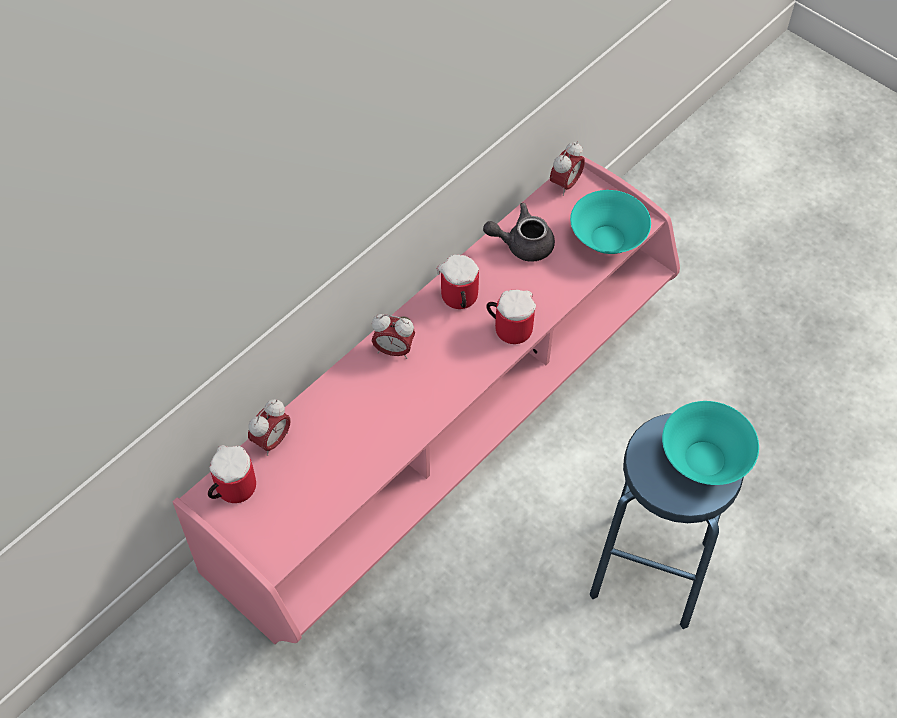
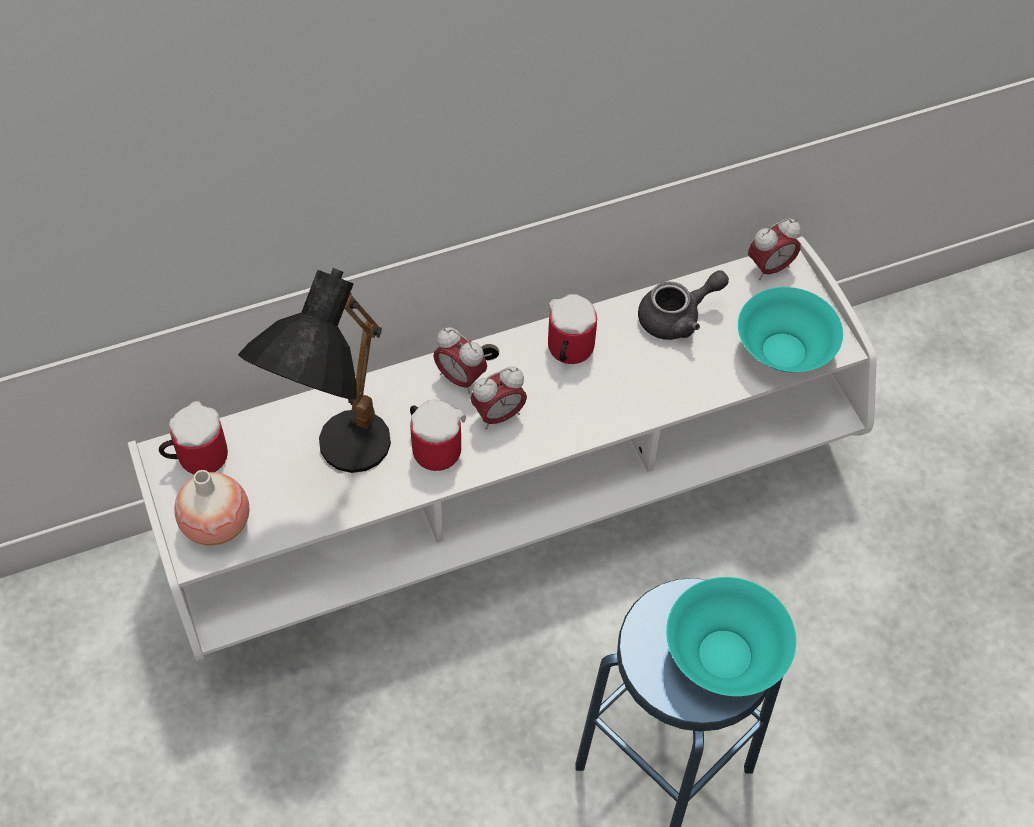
camera: 25 degrees right, 0 degrees up
pink tv stand [172,157,680,644] -> white tv stand [128,236,876,661]
alarm clock [248,399,291,456] -> alarm clock moved to [471,366,527,429]
grey teapot [483,203,555,261] -> grey teapot turned 135 degrees clockwise [638,270,729,340]
mug [486,290,536,344] -> mug moved to [410,399,466,471]
none -> vase [174,470,249,545]
none -> black table lamp [238,268,391,473]

